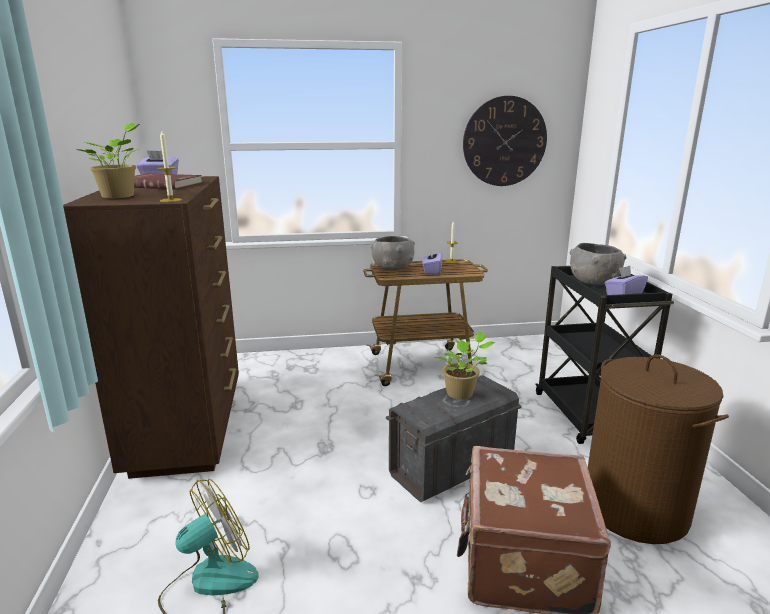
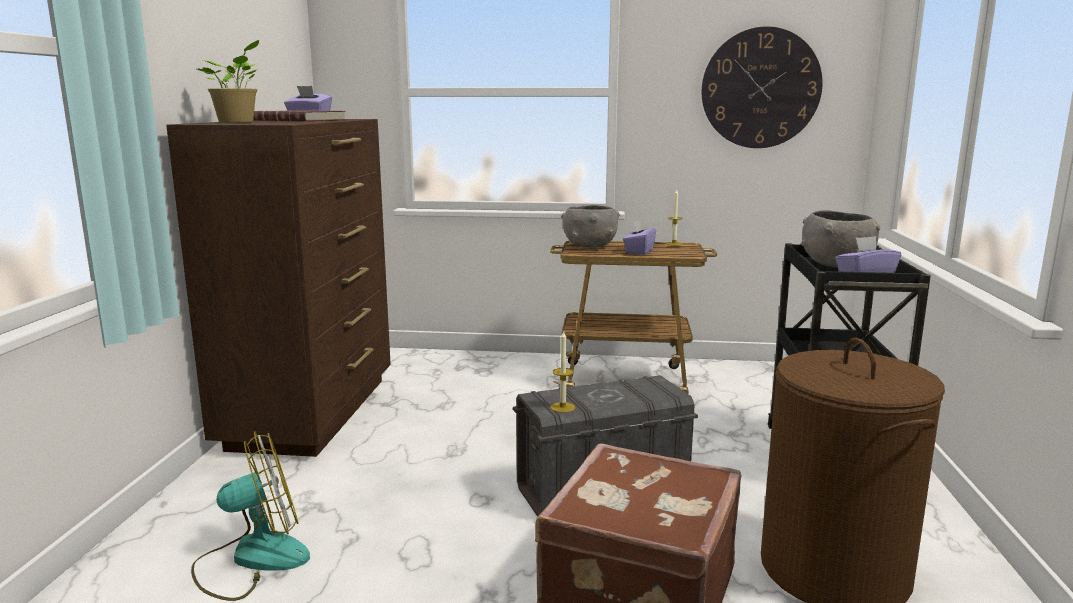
camera: 15 degrees right, 5 degrees down
candle [157,129,182,202] -> candle moved to [551,330,575,413]
potted plant [434,332,495,400] -> none

